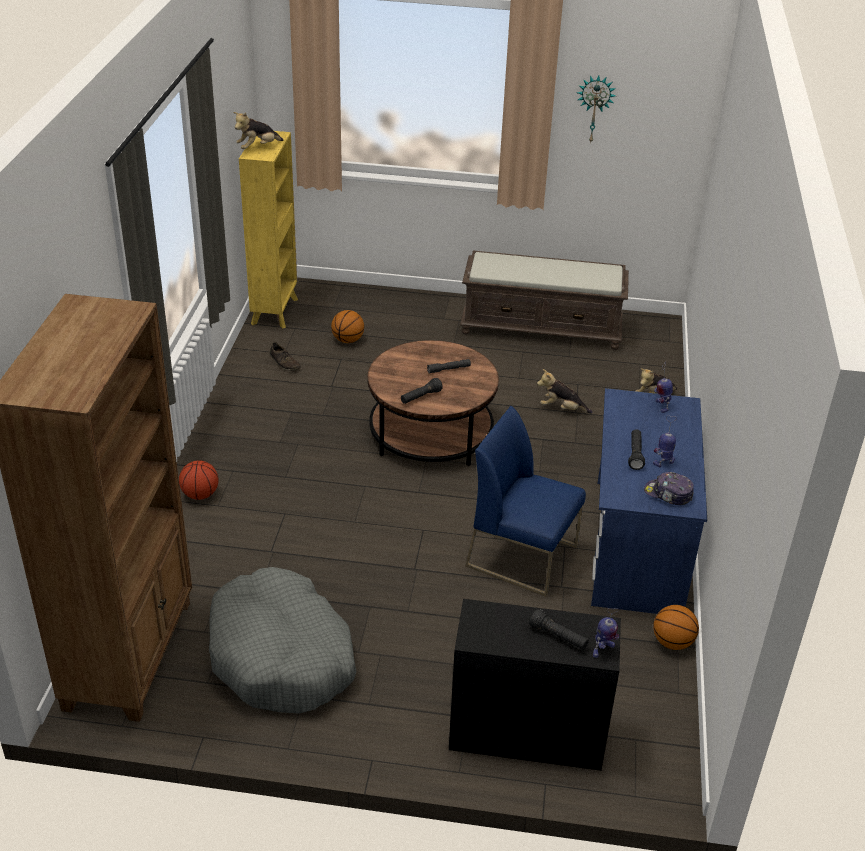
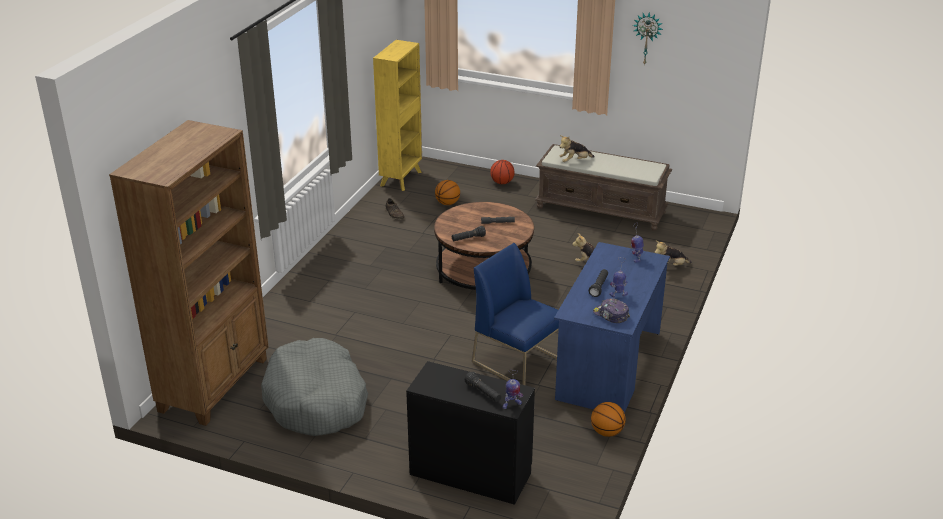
camera: 15 degrees right, 5 degrees down
basketball [179,460,219,500] -> basketball moved to [490,160,515,184]
plush toy [233,112,284,149] -> plush toy moved to [559,135,595,162]

